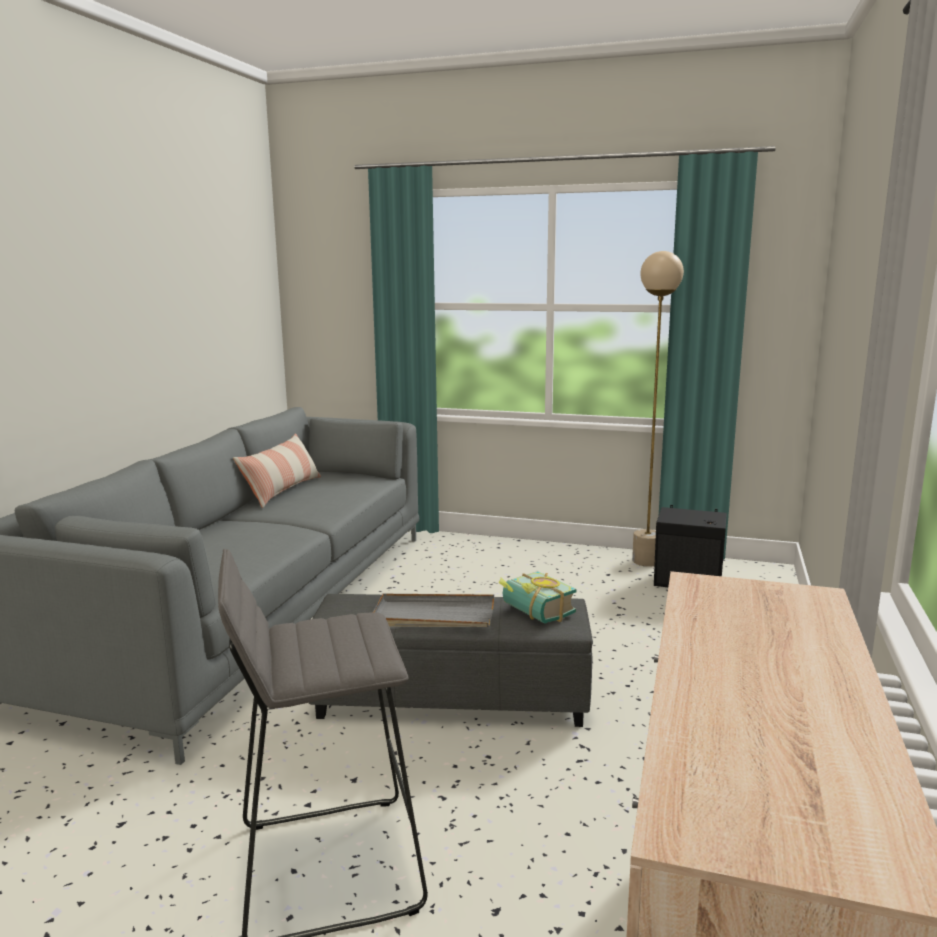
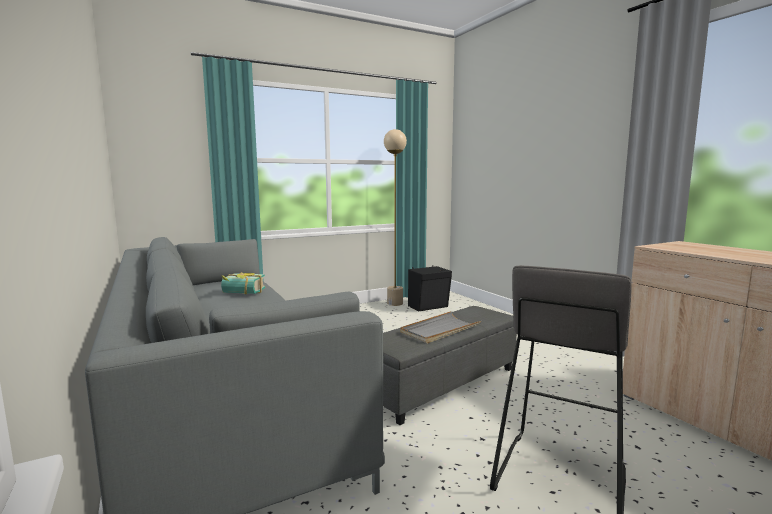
camera: 45 degrees left, 5 degrees down
pillow [233,433,321,508] -> none
book [499,571,577,624] -> book moved to [221,272,265,294]

